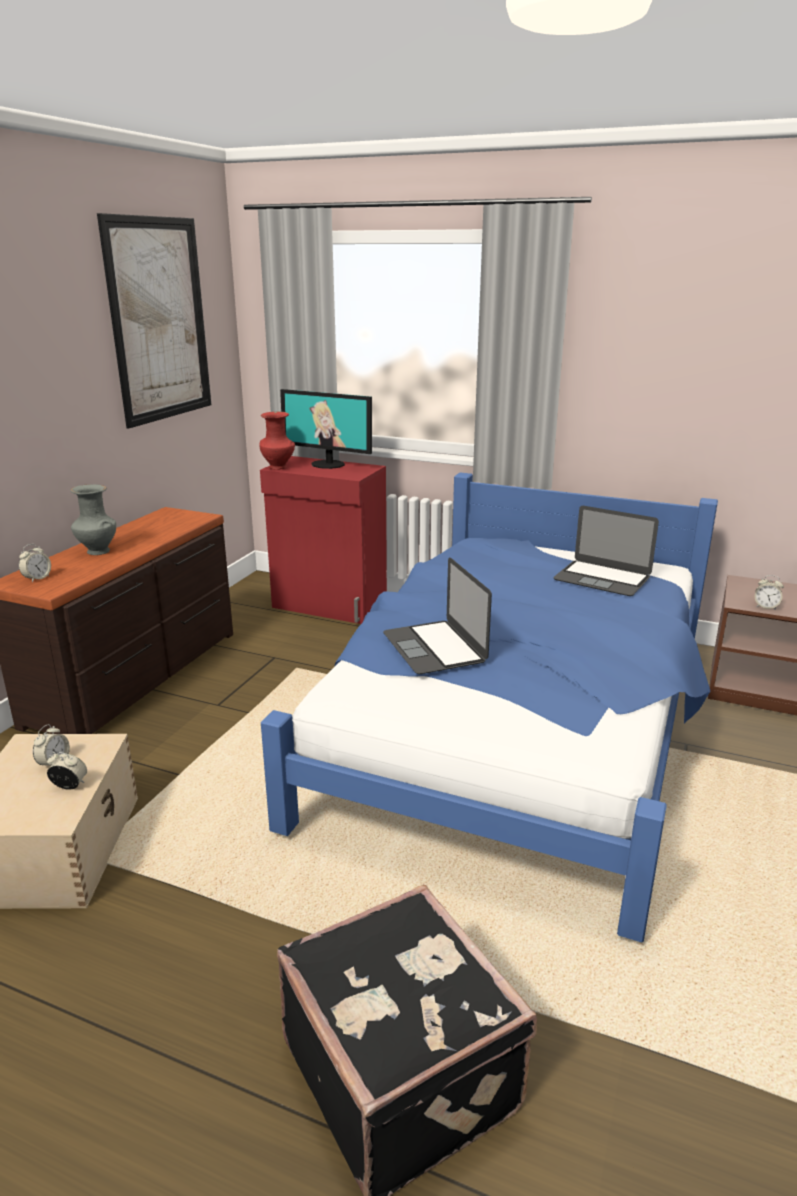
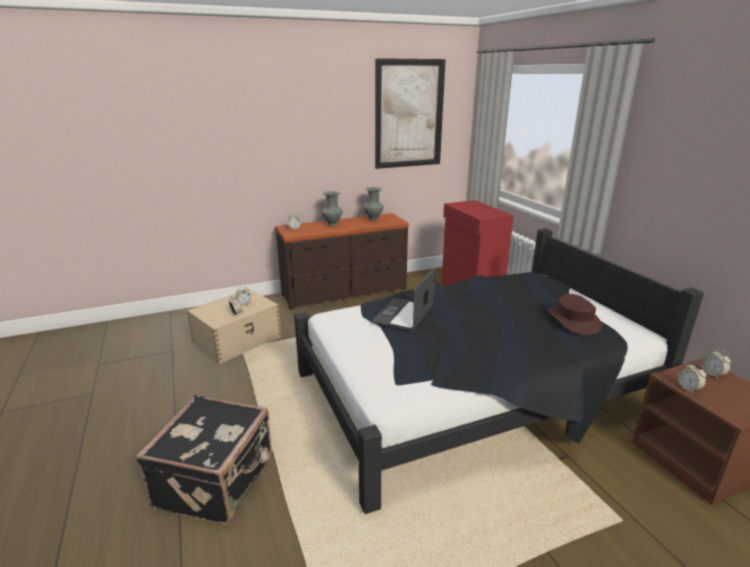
camera: 45 degrees right, 0 degrees up
red vase [260,412,295,470] -> none
blue bed [261,473,718,942] -> black bed [294,229,704,514]
monitor [280,389,372,469] -> none
laptop [553,506,659,596] -> brown hat [547,294,602,335]
none -> grey vase [363,187,383,221]
none -> alarm clock [703,349,731,379]

